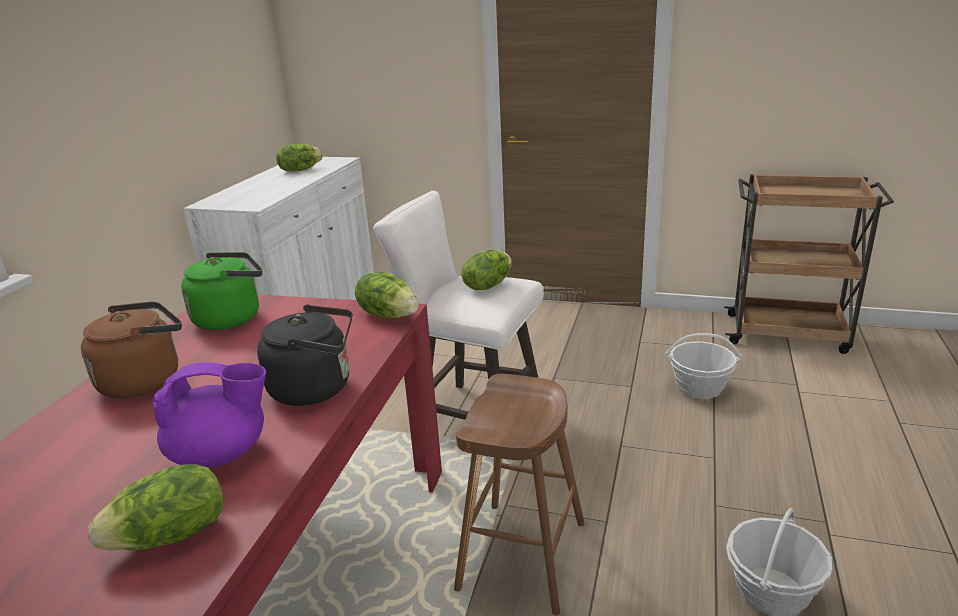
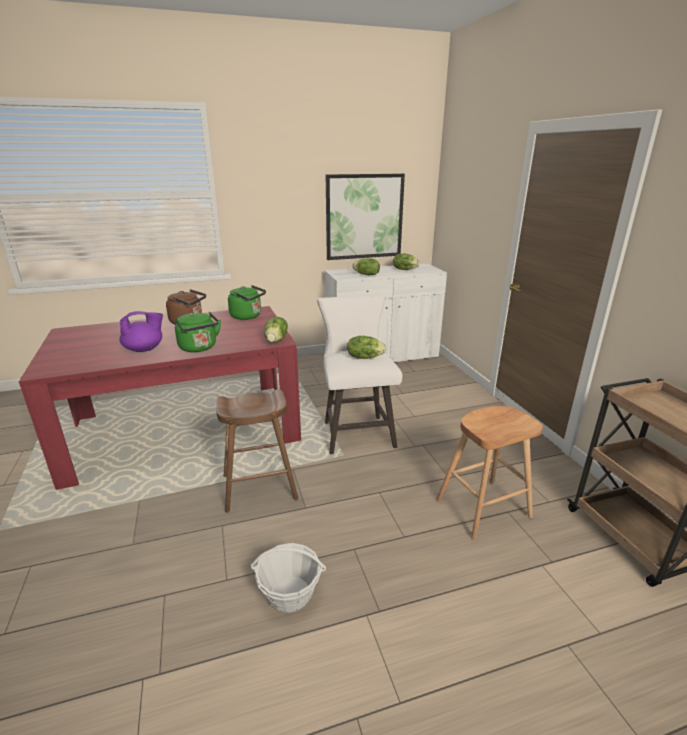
camera: 55 degrees right, 0 degrees up
lettuce [88,464,224,550] -> lettuce moved to [352,258,380,275]
purple teapot [153,363,266,468] -> purple teapot turned 75 degrees counterclockwise [120,311,163,352]
black kettle [257,305,352,406] -> green kettle [175,312,221,352]
basket [665,333,742,399] -> brown stool [436,406,543,540]
none -> picture [326,174,405,260]

